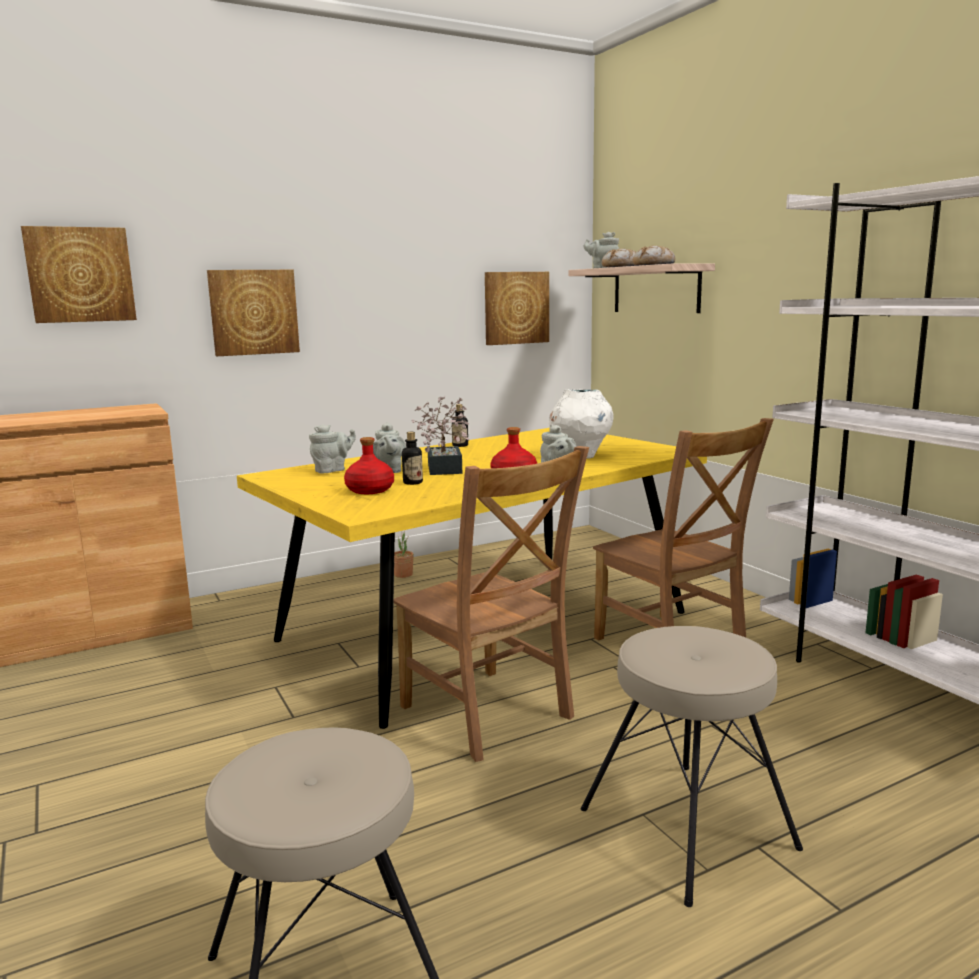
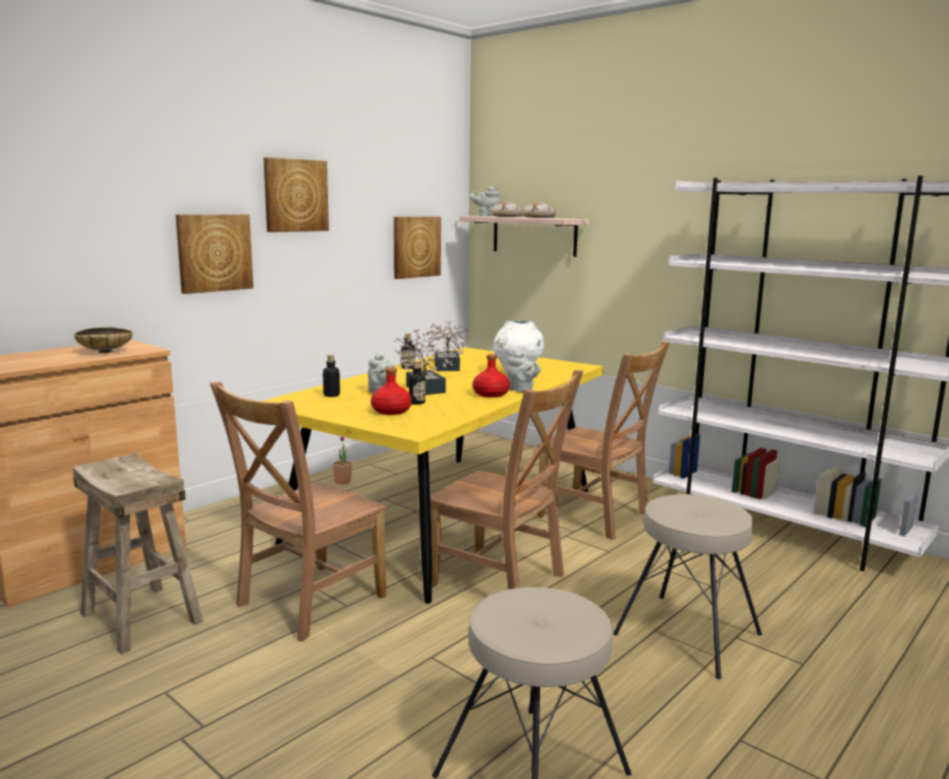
camera: 20 degrees left, 0 degrees up
picture [21,226,137,323] -> picture moved to [264,158,329,232]
grey teapot [309,424,356,473] -> bottle [323,355,340,397]
none -> beige stool [73,453,203,654]
none -> beige bowl [74,327,133,353]
none -> brown chair [210,382,387,642]
none -> potted plant [428,320,471,371]

